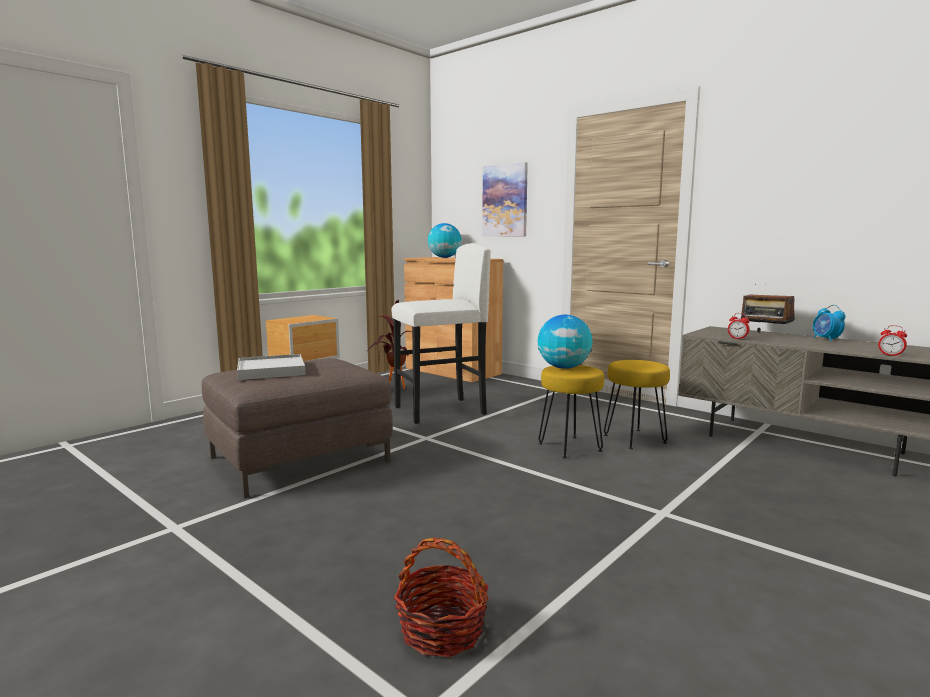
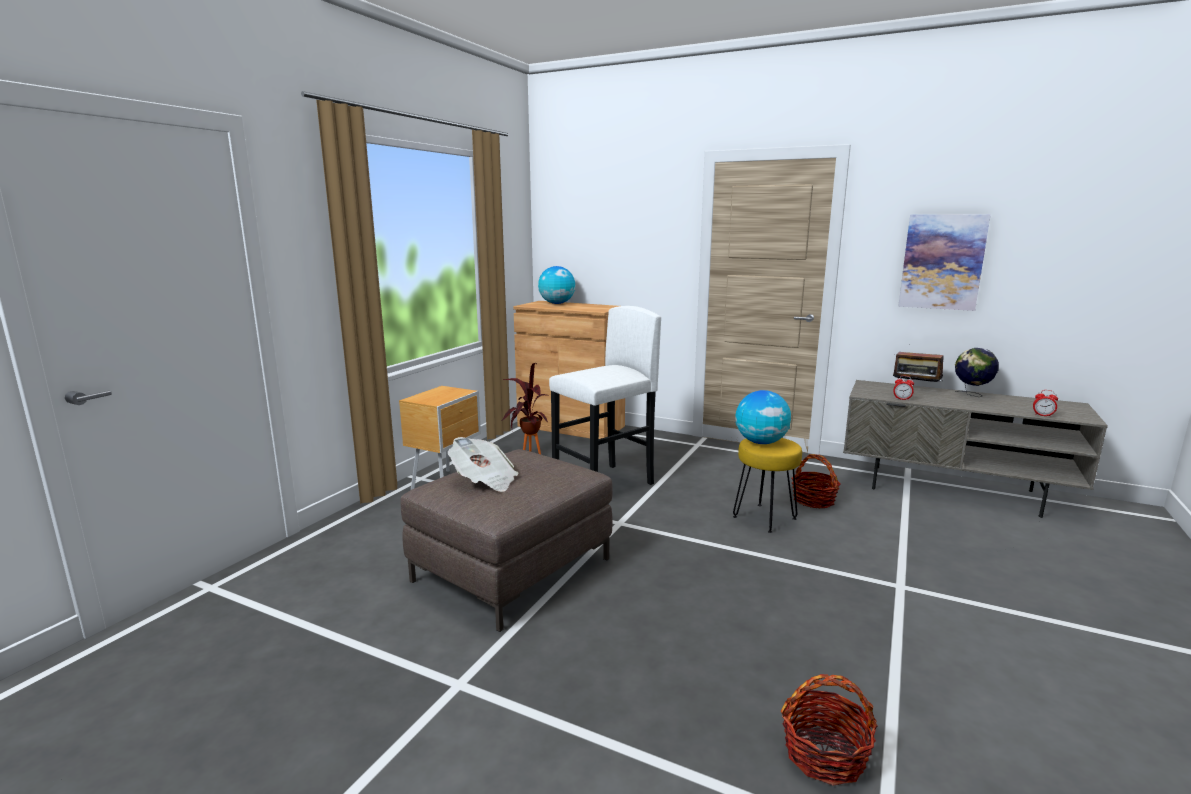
camera: 15 degrees left, 5 degrees up
white tray [237,354,305,380] -> newspaper [448,437,518,492]
picture [482,162,528,237] -> picture moved to [898,214,991,311]
yellow stool [604,360,670,449] -> basket [791,454,841,508]
alarm clock [813,305,846,342] -> globe [955,348,999,397]

